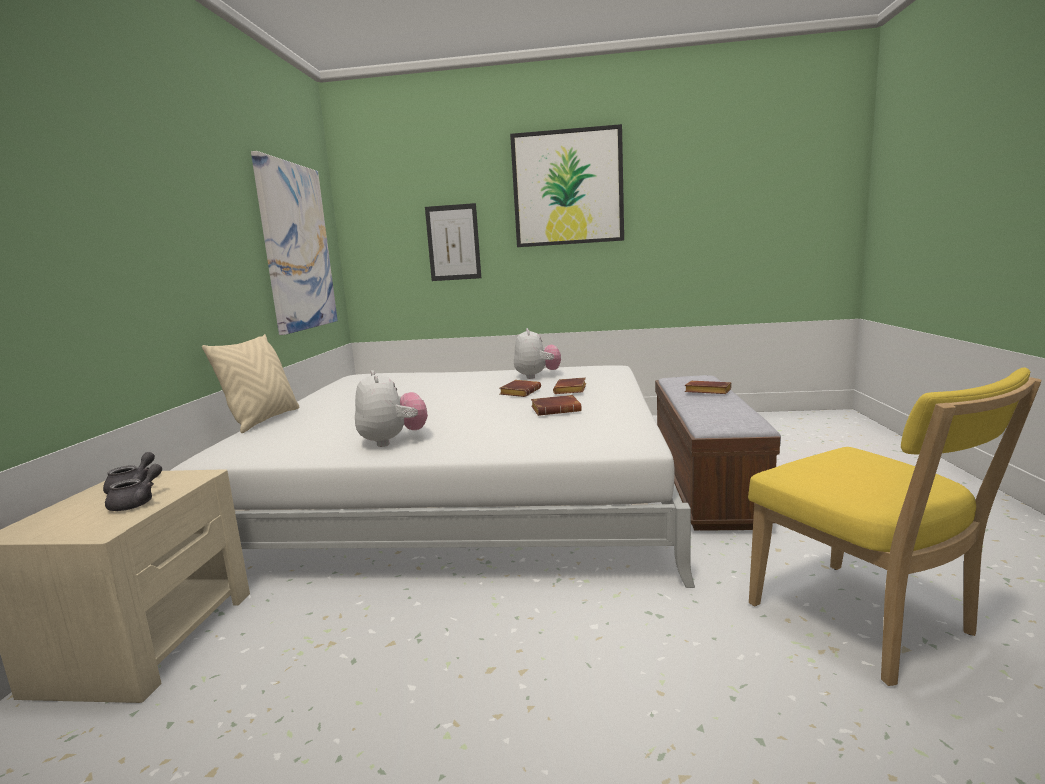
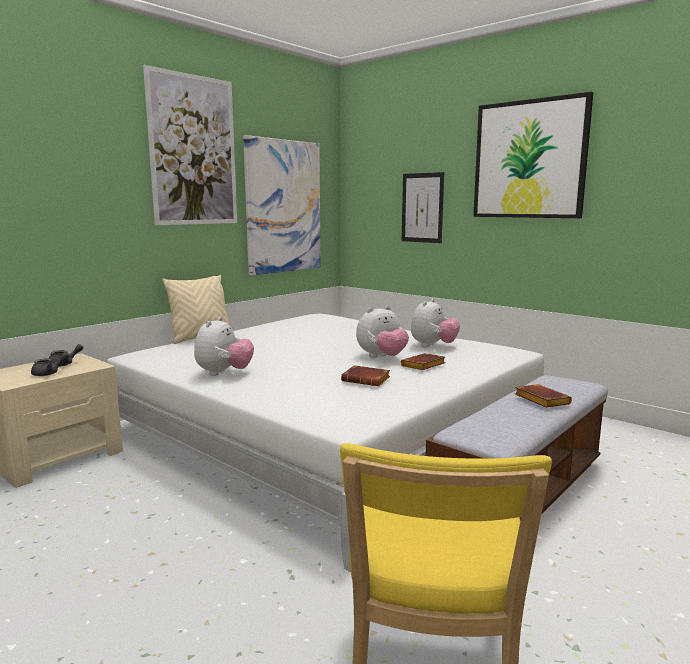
camera: 35 degrees right, 0 degrees up
brown book [500,380,541,397] -> plush toy [356,306,409,358]
none -> picture [143,65,237,225]

